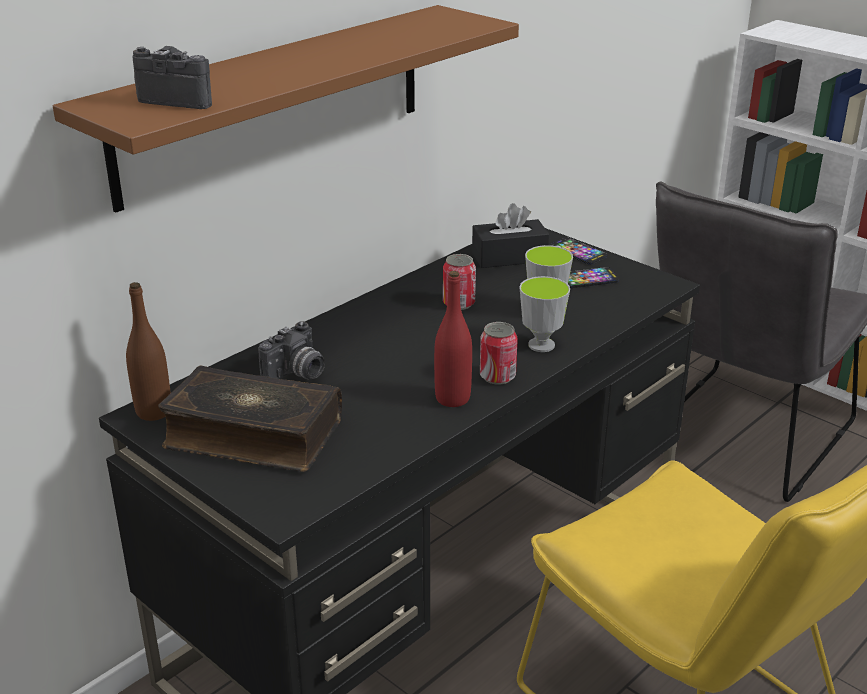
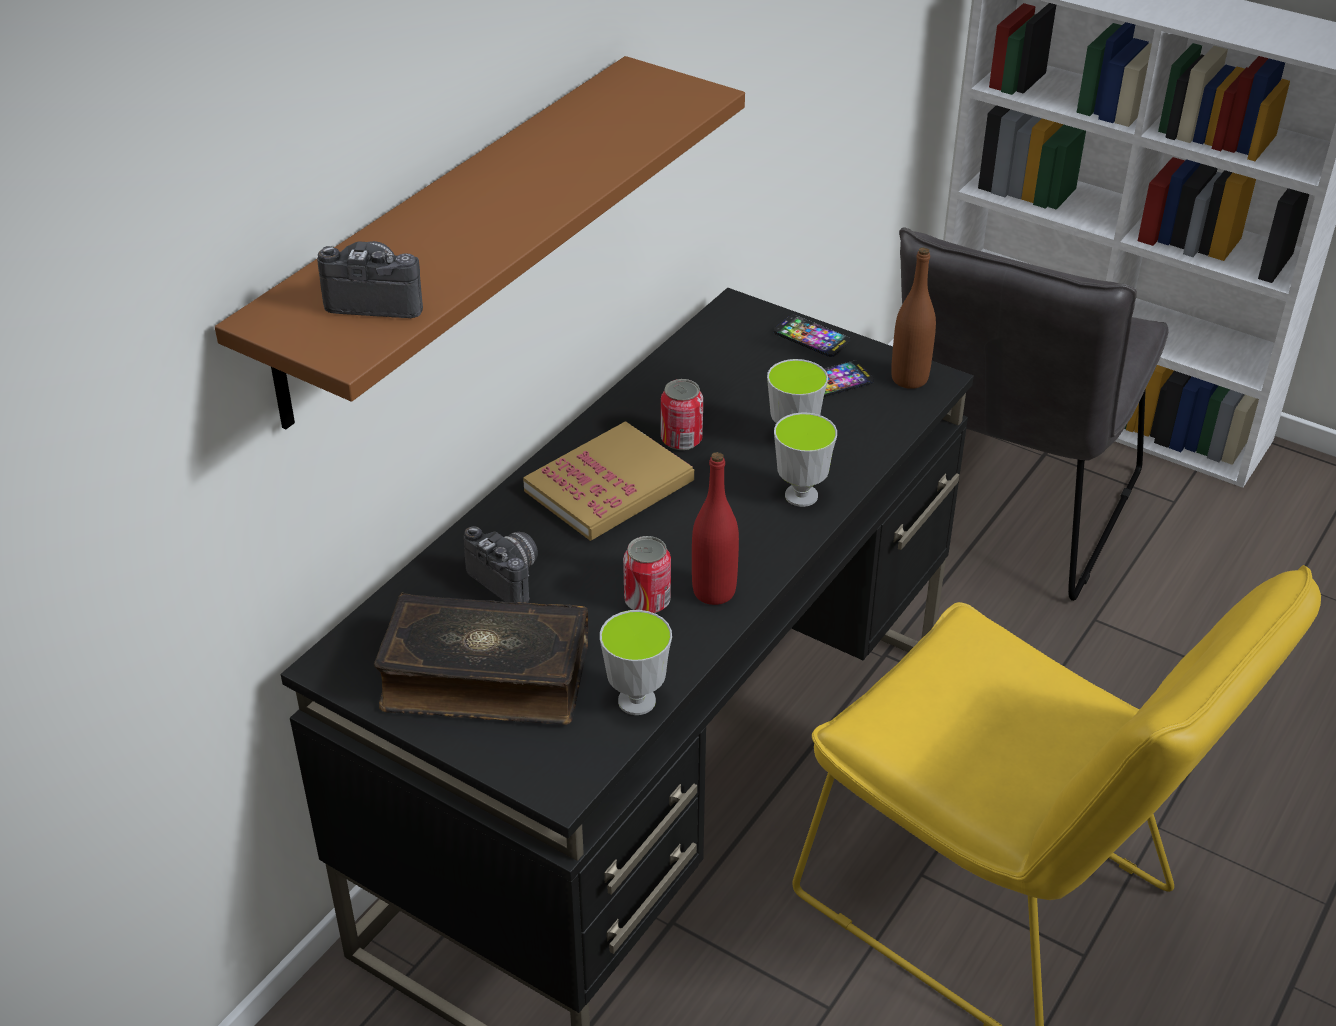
camera: 10 degrees left, 10 degrees up
brown bottle [126,282,171,421] -> brown bottle moved to [891,247,936,389]
camera [258,321,325,379] -> camera turned 75 degrees counterclockwise [464,526,538,603]
black tissue box [472,203,549,268] -> none
can [480,322,518,384] -> can moved to [623,536,671,613]
none -> book [523,421,694,541]
none -> cup [600,610,672,715]

